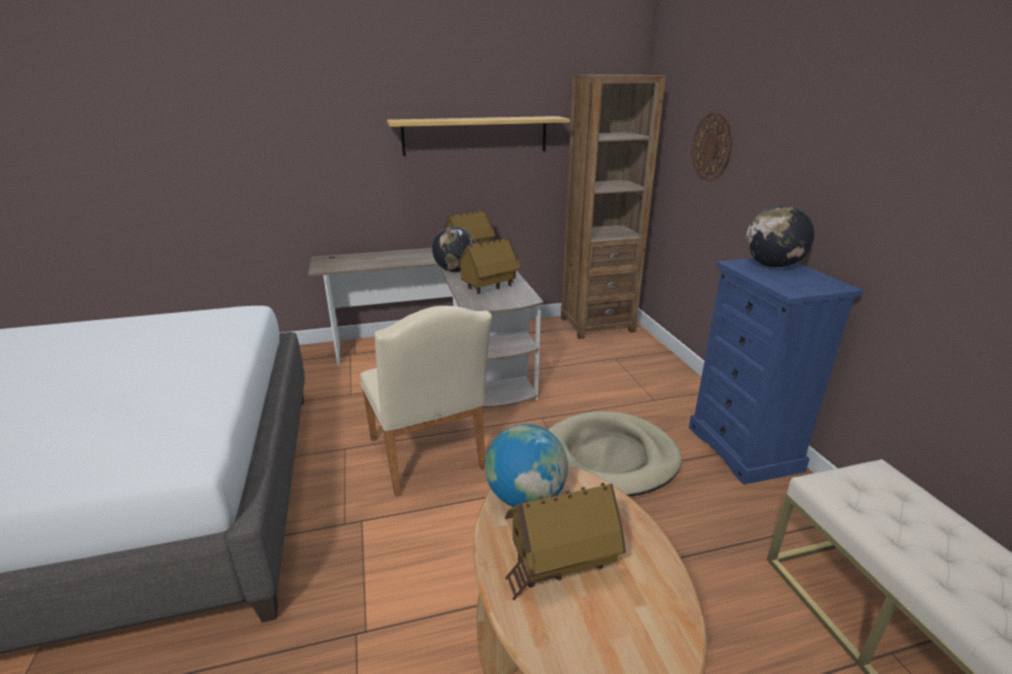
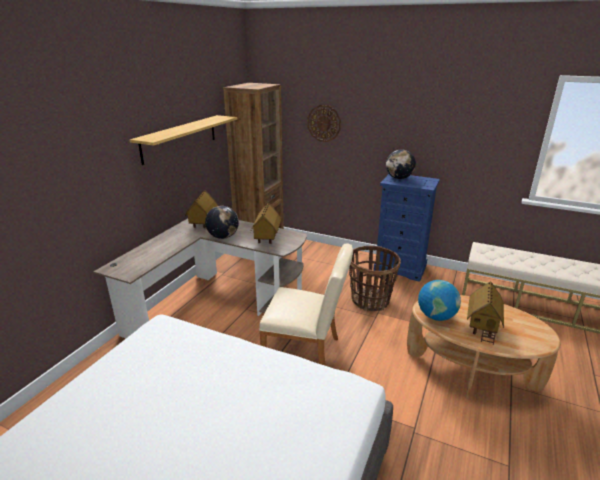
camera: 50 degrees left, 0 degrees up
beige dog bed [548,411,682,496] -> basket [349,246,401,311]

